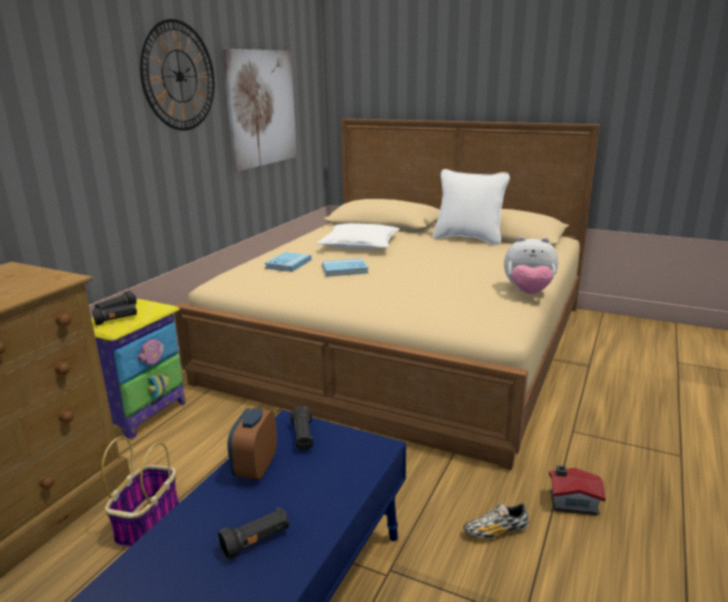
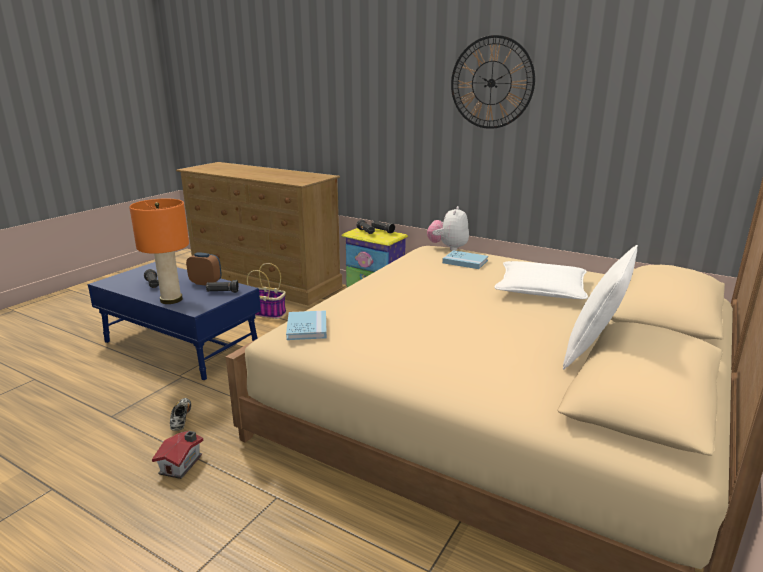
camera: 95 degrees right, 0 degrees up
picture [222,49,297,172] -> none
blue book [322,258,369,277] -> blue book moved to [286,310,327,340]
plush toy [504,237,558,294] -> plush toy moved to [427,206,469,251]
none -> orange table lamp [129,199,189,304]

